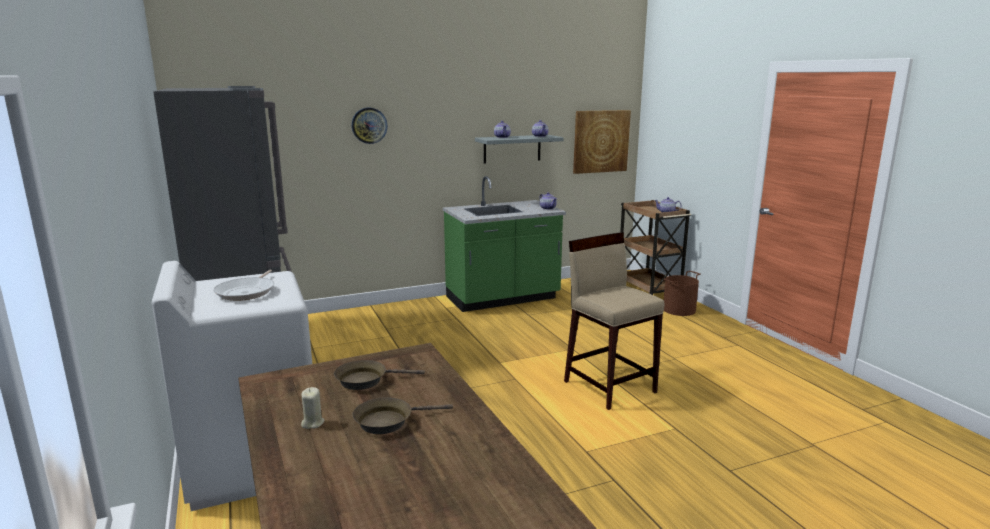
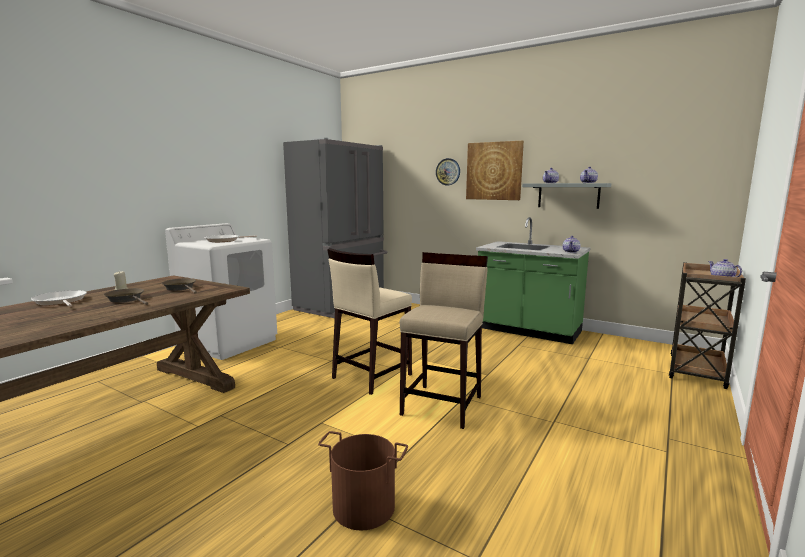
camera: 55 degrees right, 5 degrees down
picture [573,110,631,174] -> picture moved to [466,141,524,200]
brown bucket [664,271,701,316] -> brown bucket moved to [318,431,408,530]
none -> frying pan [31,290,87,307]
none -> beige stool [327,248,412,395]

